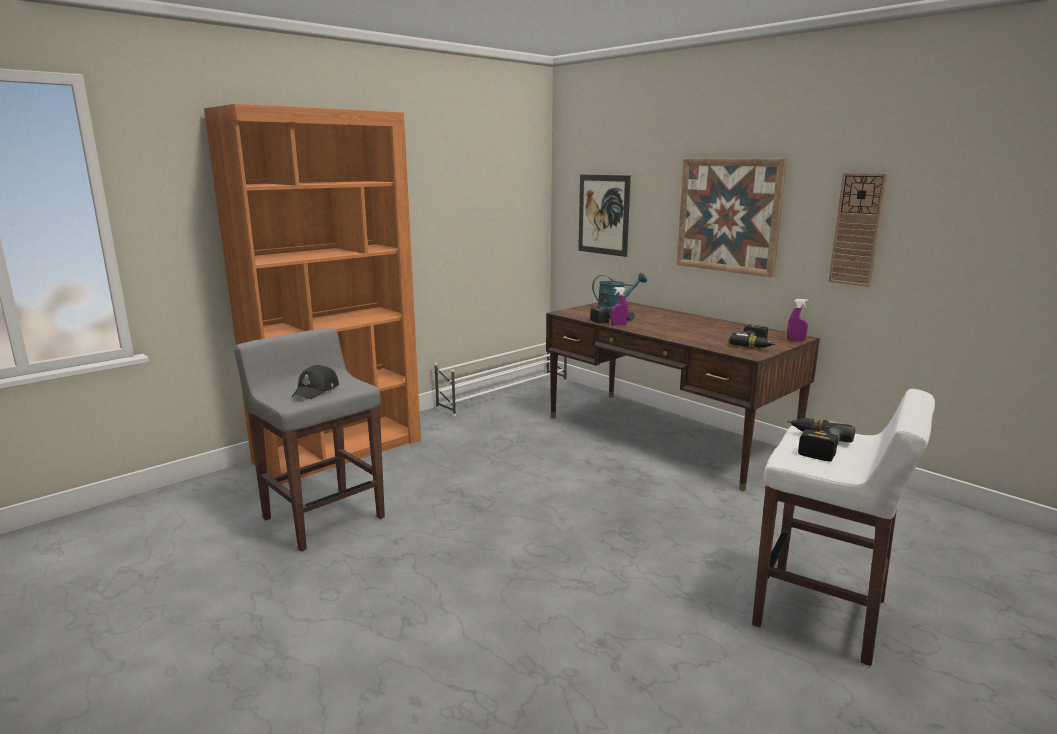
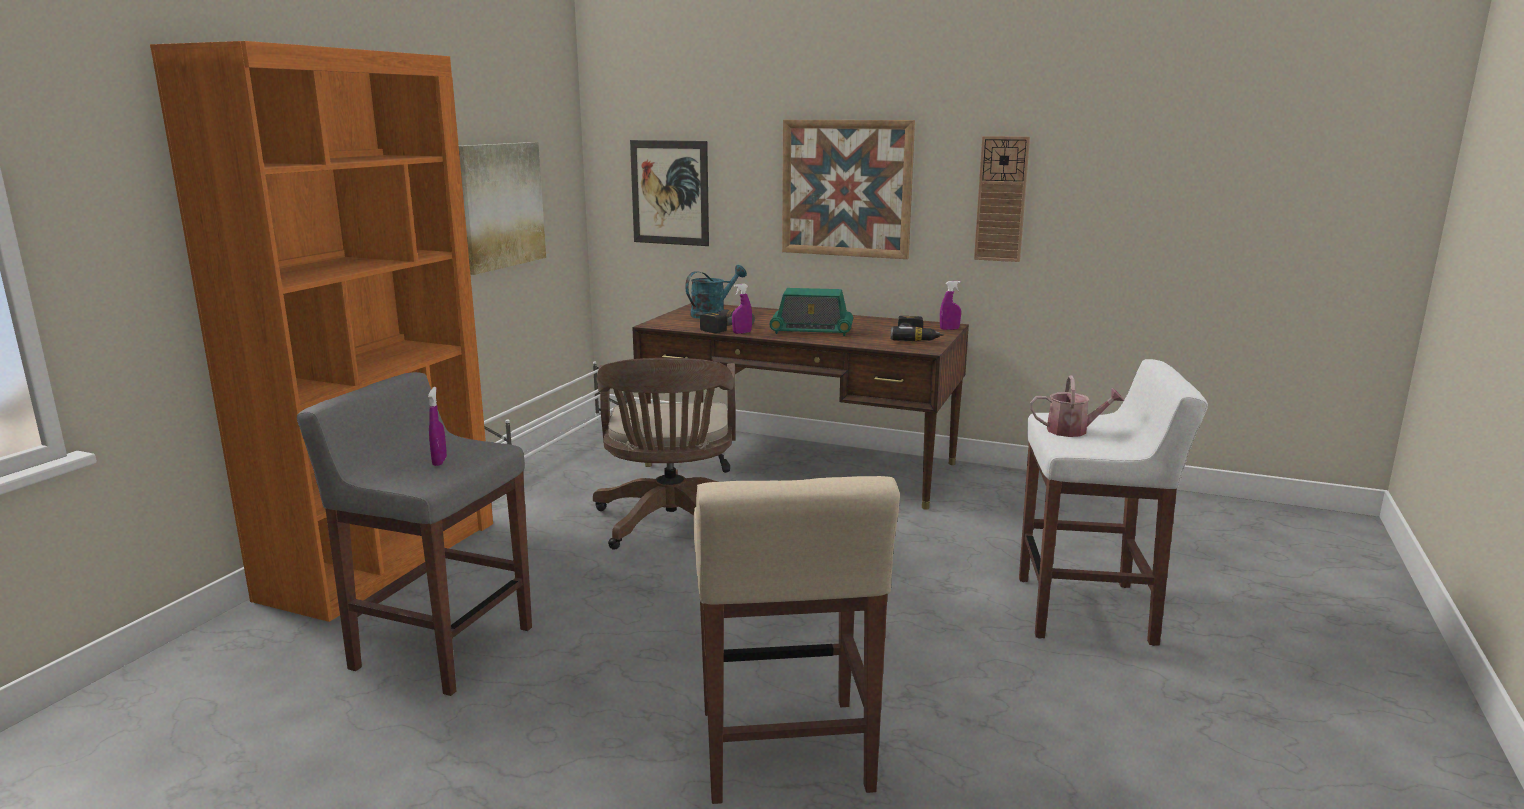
camera: 25 degrees left, 0 degrees up
black cap [292,365,339,399] -> purple spray bottle [428,387,447,466]
power drill [787,418,856,462] -> watering can [1030,375,1124,437]
none -> picture [459,142,546,275]
none -> brown office chair [593,358,736,550]
none -> beige stool [693,476,900,804]
none -> radio [769,288,853,336]

